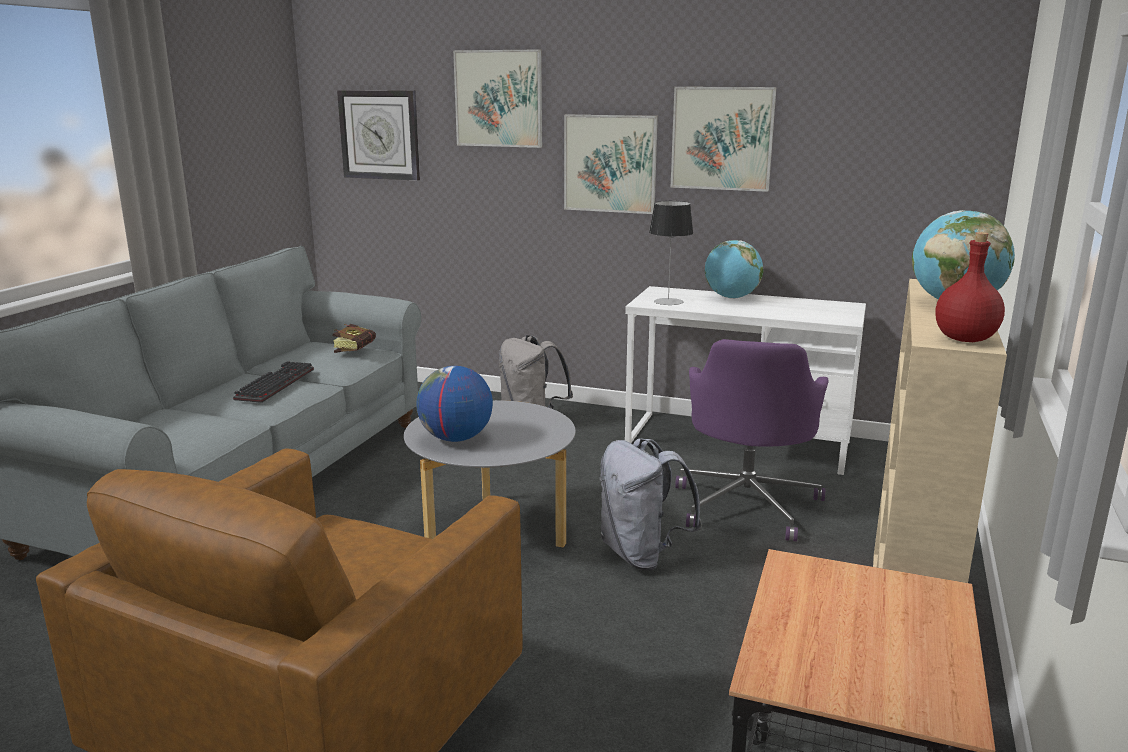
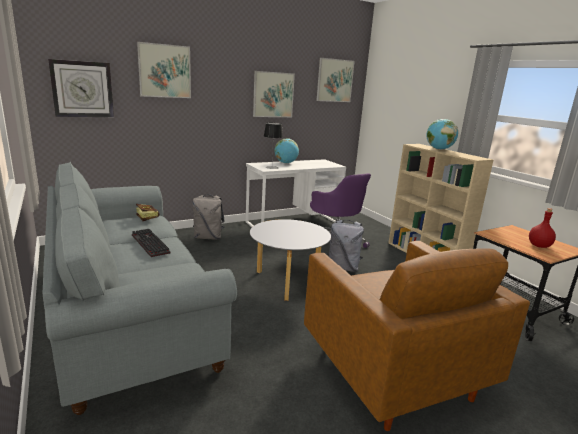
camera: 50 degrees left, 0 degrees up
globe [416,366,493,442] -> none
picture [564,114,658,214] -> picture moved to [316,58,355,102]
red bottle [935,232,1005,342] -> red bottle moved to [529,208,556,248]

